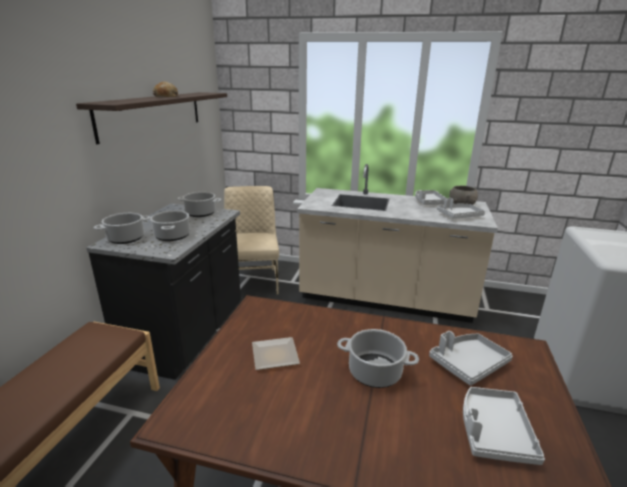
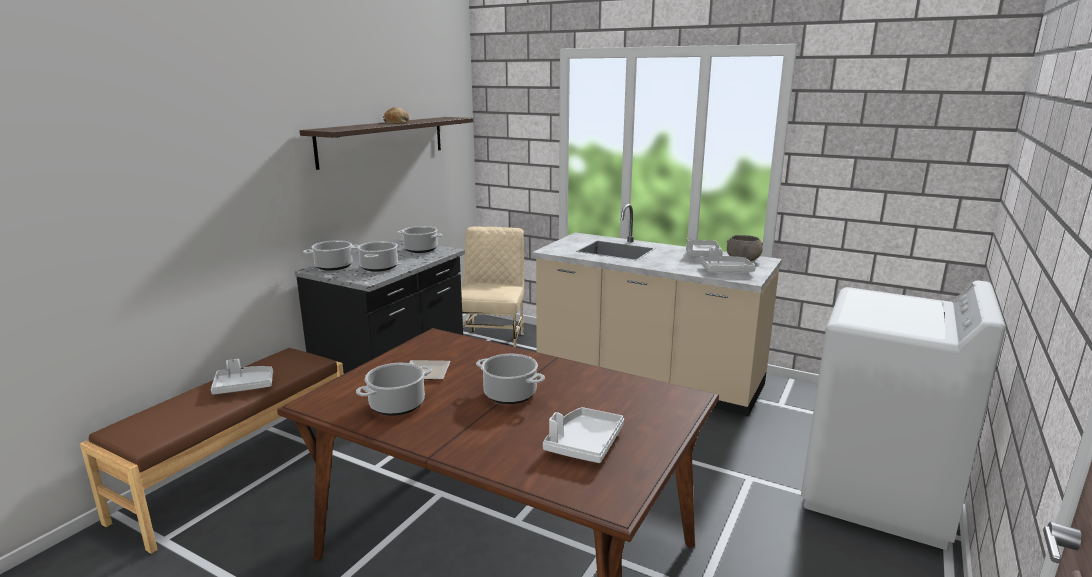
camera: 15 degrees right, 5 degrees down
grey tray [429,331,513,386] -> grey tray moved to [211,359,273,395]
none -> cooking pot [356,363,432,416]

